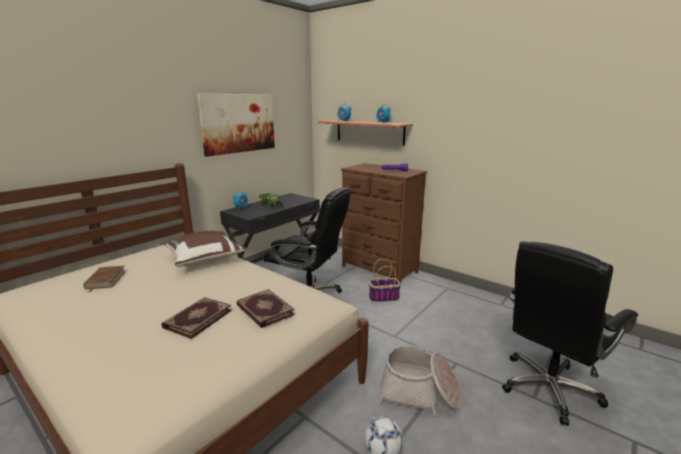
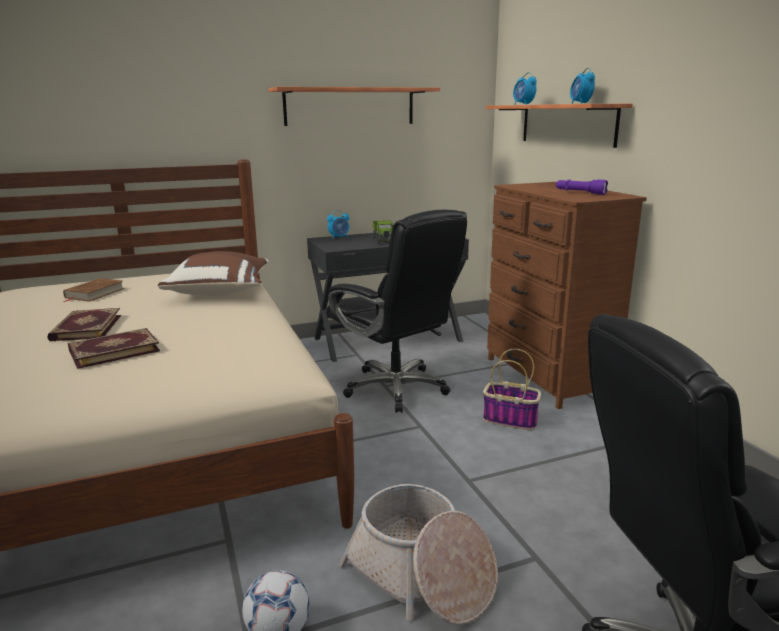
camera: 30 degrees right, 0 degrees up
picture [197,94,275,157] -> shelf [269,87,440,126]
book [236,289,295,328] -> book moved to [47,308,121,341]

